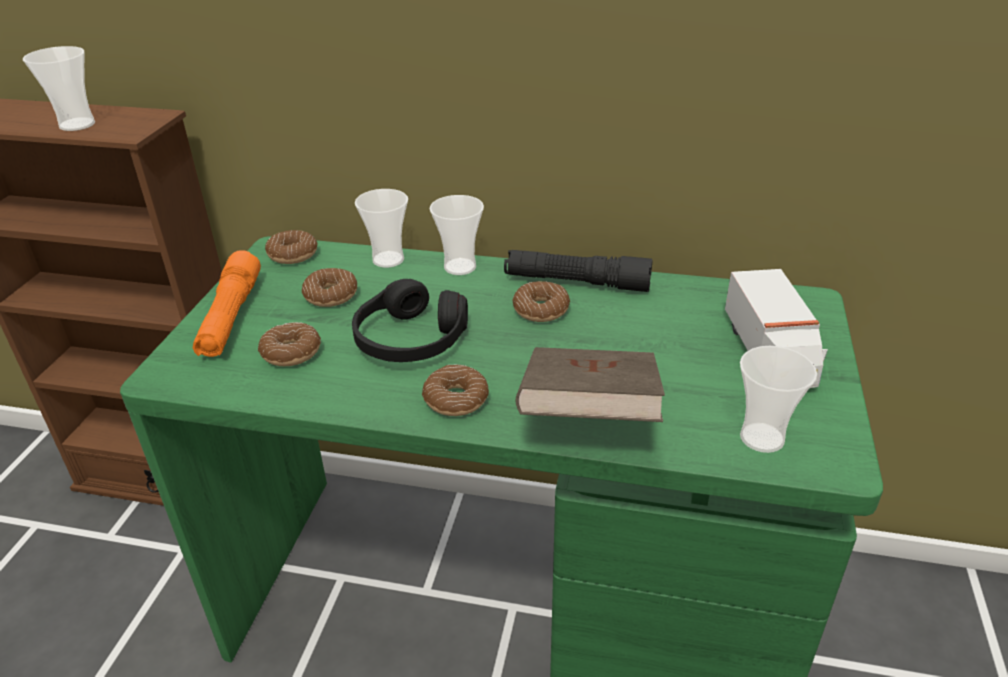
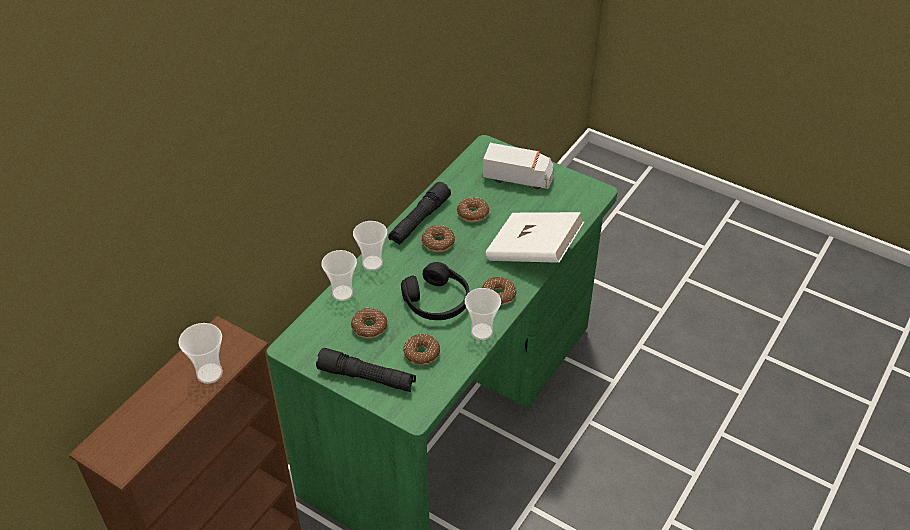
camera: 70 degrees left, 10 degrees up
orange flashlight [193,250,261,357] -> black flashlight [316,348,416,392]
donut [265,230,318,264] -> donut moved to [457,197,490,222]
brown book [516,347,665,422] -> white book [486,212,584,263]
cup [740,346,817,453] -> cup moved to [465,288,501,340]

